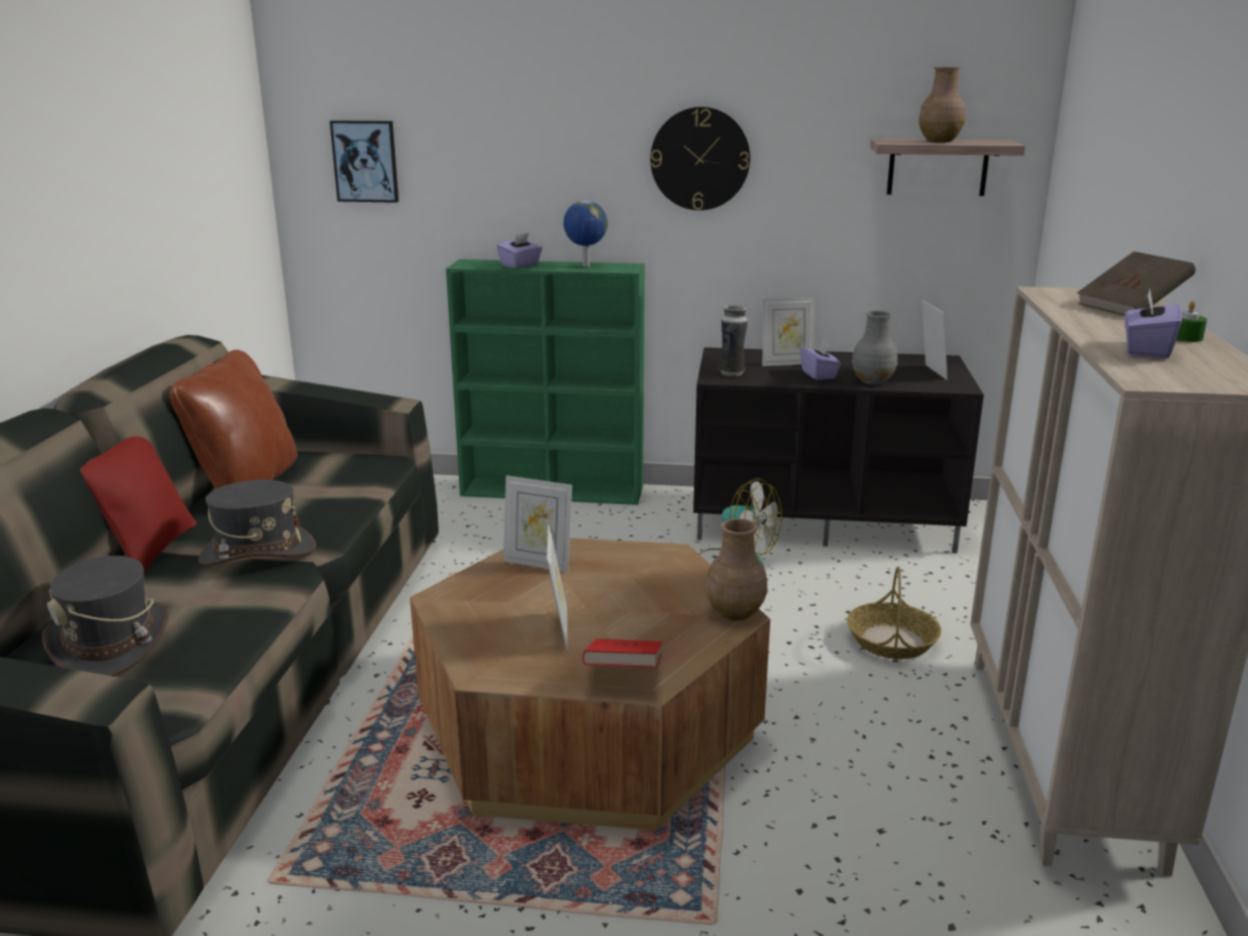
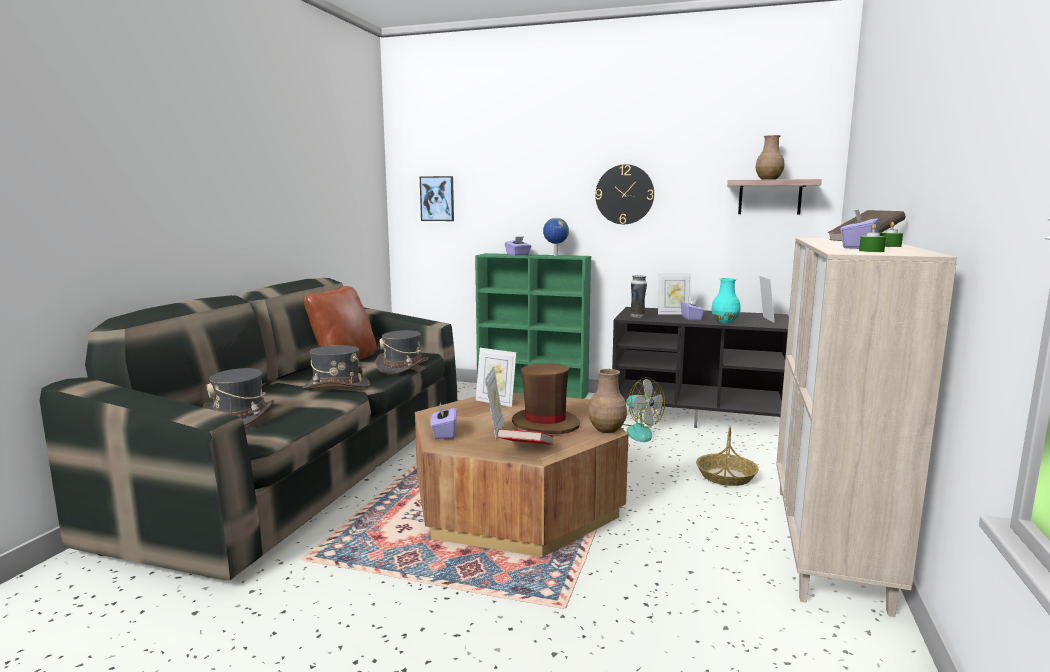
camera: 10 degrees right, 10 degrees down
red pillow [80,436,197,573] -> none
grey vase [852,311,898,385] -> turquoise vase [712,278,741,323]
none -> grey hat [375,330,429,375]
none -> purple tissue box [430,402,457,439]
none -> brown hat [512,363,580,434]
none -> green candle [859,224,886,252]

